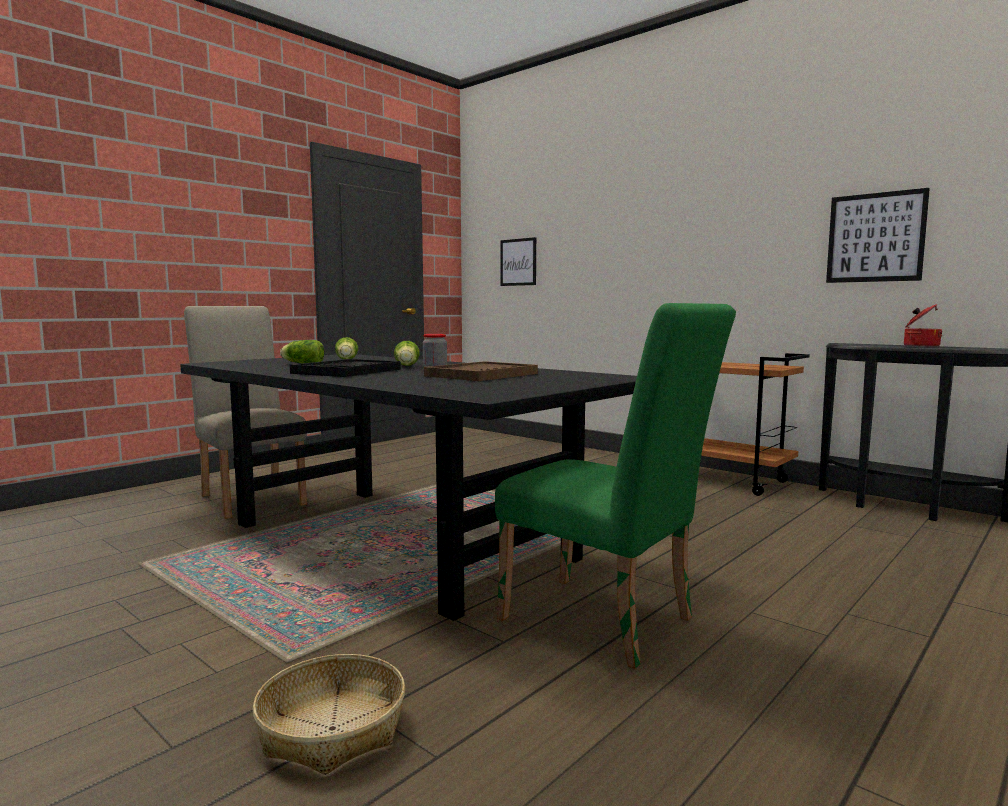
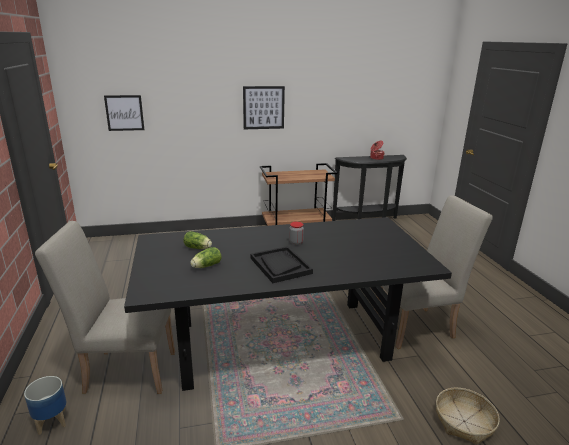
camera: 55 degrees left, 15 degrees up
lettuce [394,341,420,366] -> none
brown tray [424,361,538,381] -> none
green chair [495,303,736,669] -> beige chair [375,195,493,349]
picture [826,188,930,283] -> picture moved to [243,86,285,129]
none -> planter [24,376,66,435]

